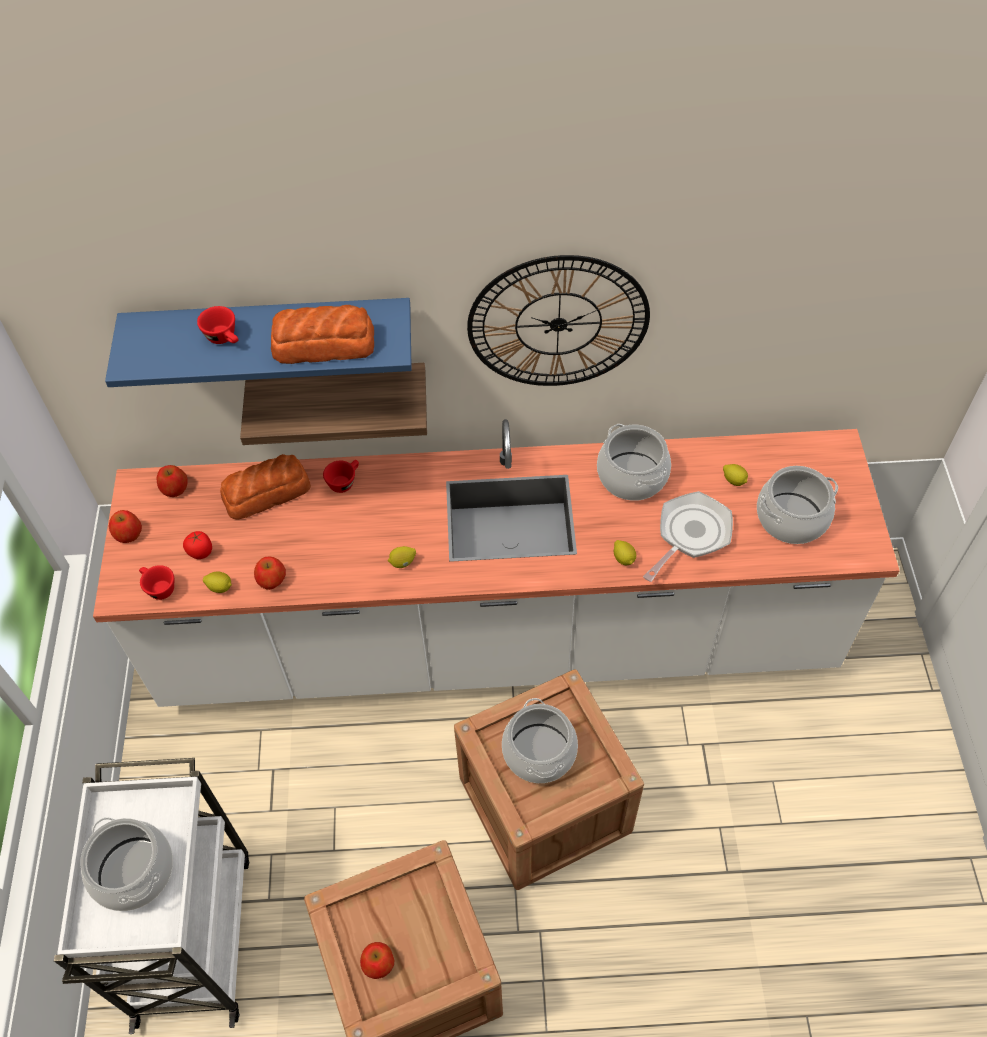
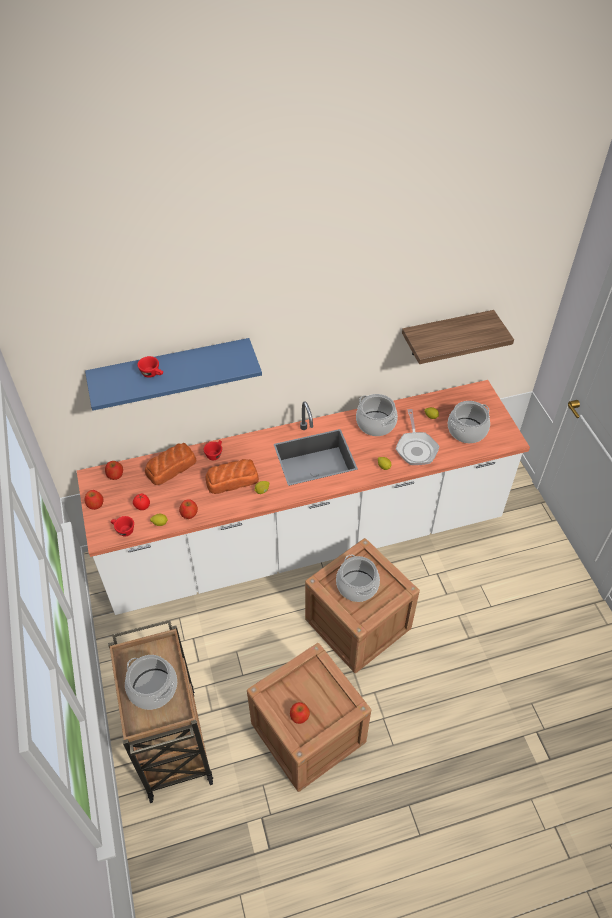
camera: 15 degrees left, 5 degrees down
white cart [54,758,250,1034] -> brown cart [108,620,213,803]
shelf [240,363,427,445] -> shelf moved to [402,310,514,364]
bread [271,305,374,364] -> bread moved to [205,459,259,494]
wall clock [467,255,650,386] -> none
frying pan [643,491,733,582] -> frying pan turned 150 degrees clockwise [396,409,439,465]

